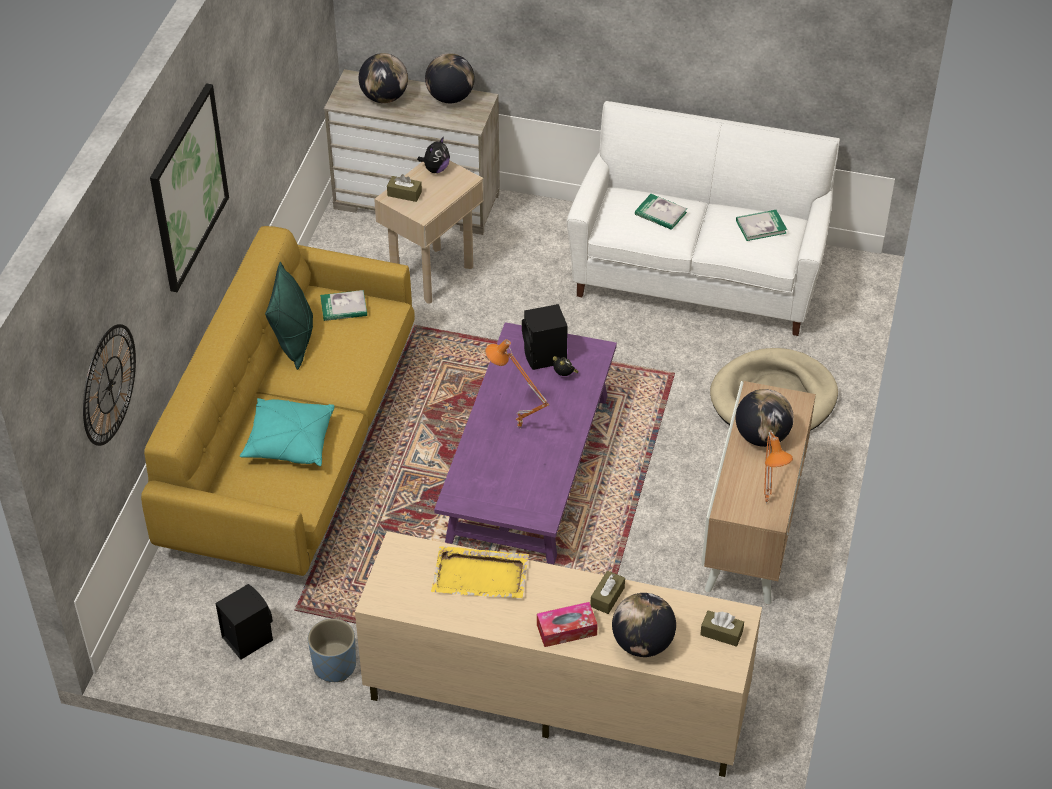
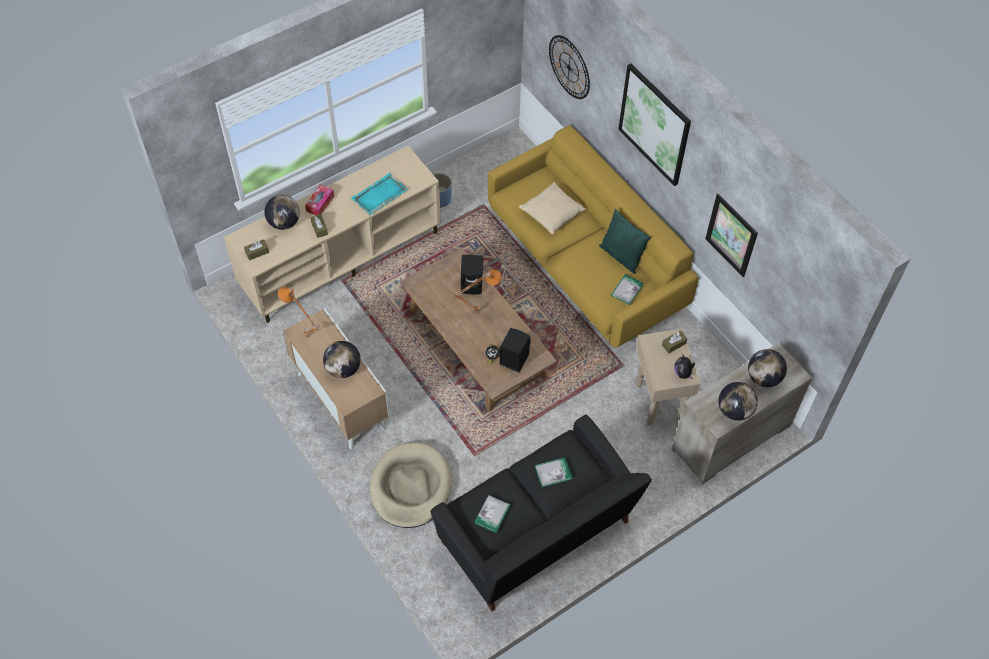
camera: 130 degrees right, 10 degrees up
black speaker [215,584,273,660] -> black speaker moved to [461,255,483,295]
turquoise pillow [240,398,334,466] -> beige pillow [519,182,586,234]
yellow tray [431,546,529,598] -> turquoise tray [351,173,408,215]
purple coffee table [434,322,617,564] -> brown coffee table [400,248,557,412]
white sofa [567,101,840,336] -> black sofa [430,414,652,611]
none -> picture [705,194,758,277]

